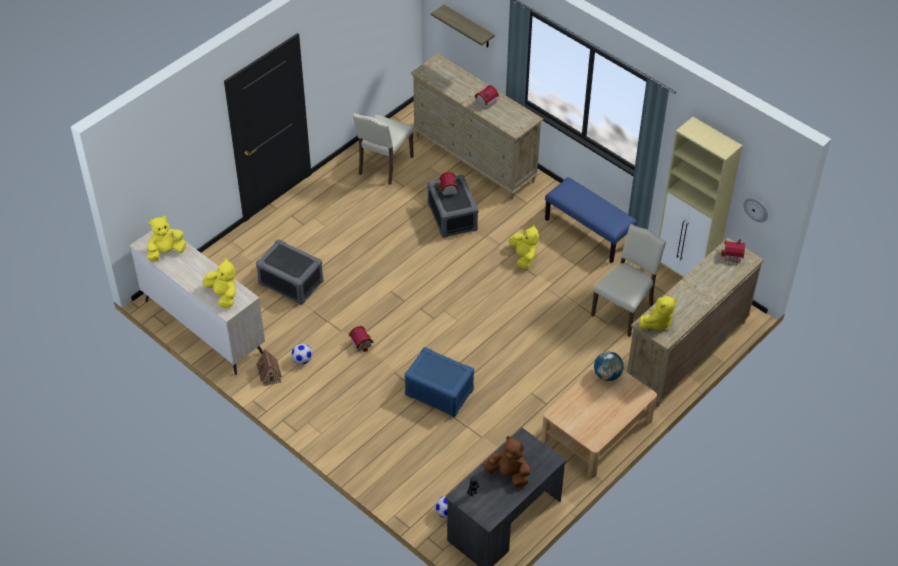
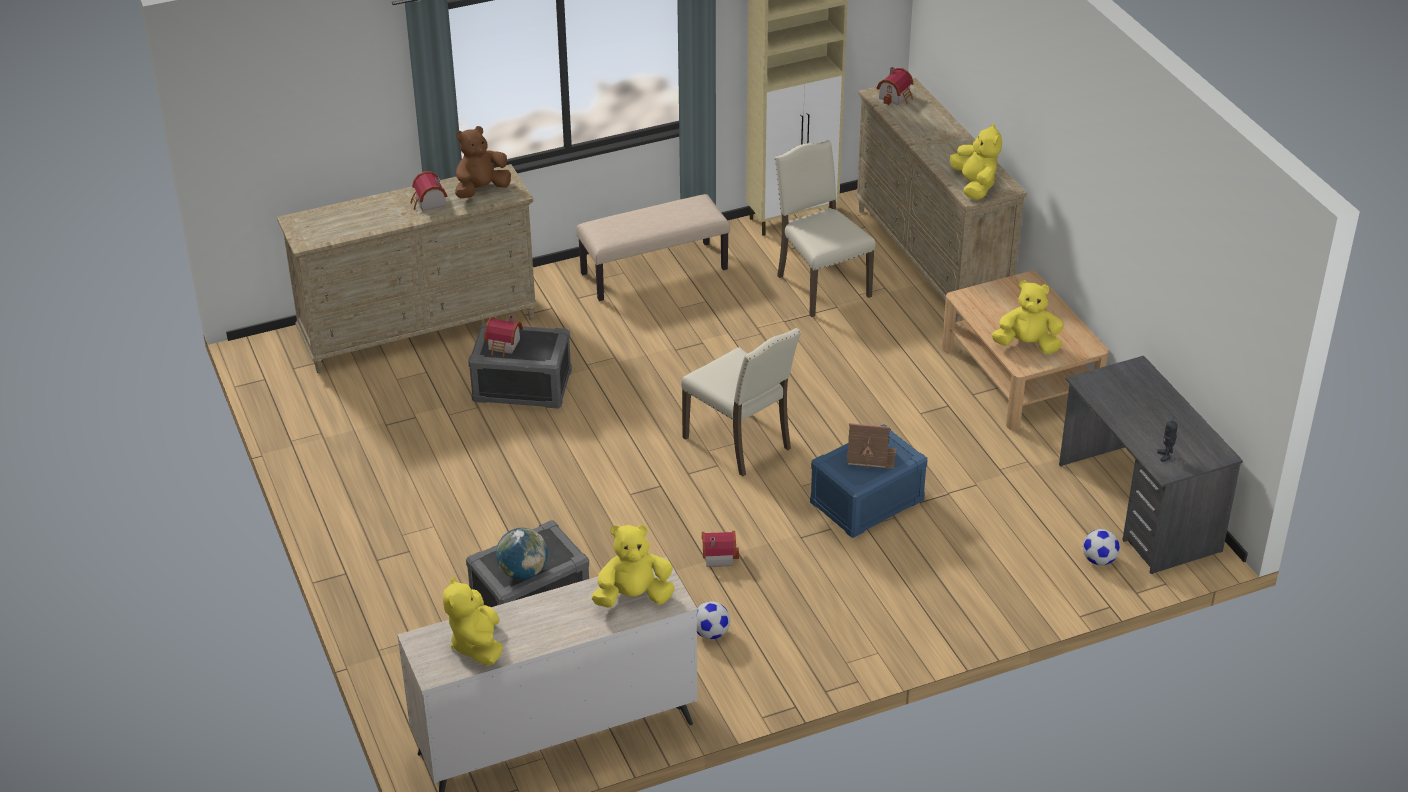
camera: 65 degrees left, 10 degrees down
toy house [257,349,282,386] -> toy house moved to [847,423,896,469]
beige chair [353,113,414,185] -> beige chair moved to [681,328,801,476]
shelf [431,5,495,48] -> none
brown plush toy [483,436,531,488] -> brown plush toy moved to [455,126,511,198]
yellow plush toy [509,224,539,269] -> yellow plush toy moved to [992,280,1064,354]
blue bench [545,177,637,263] -> beige bench [576,194,730,301]
globe [594,352,624,381] -> globe moved to [496,528,548,580]
wall clock [744,198,768,222] -> none

